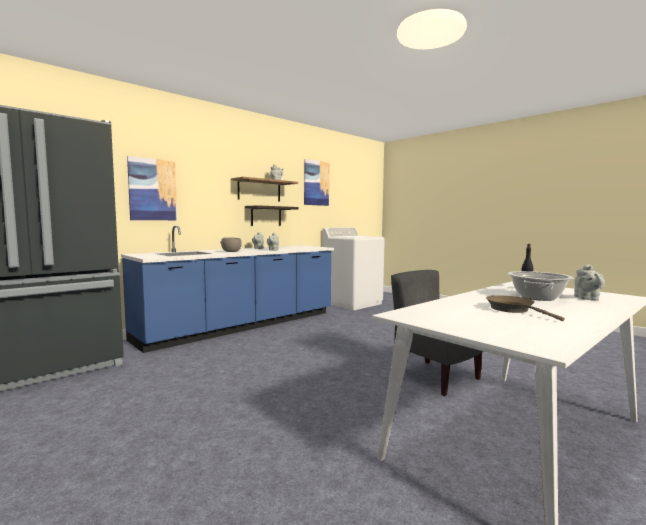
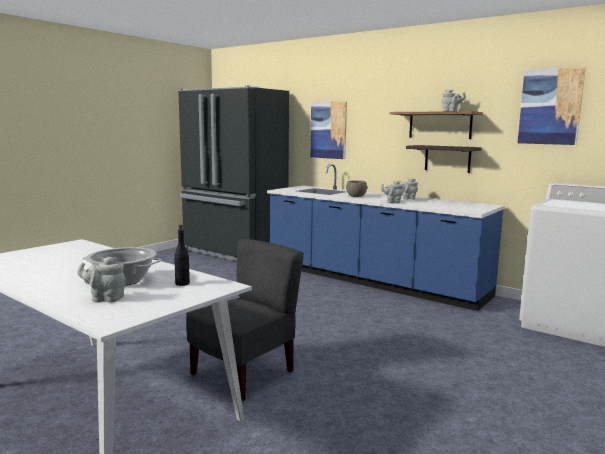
camera: 80 degrees right, 5 degrees up
brown frying pan [486,295,565,321] -> none

